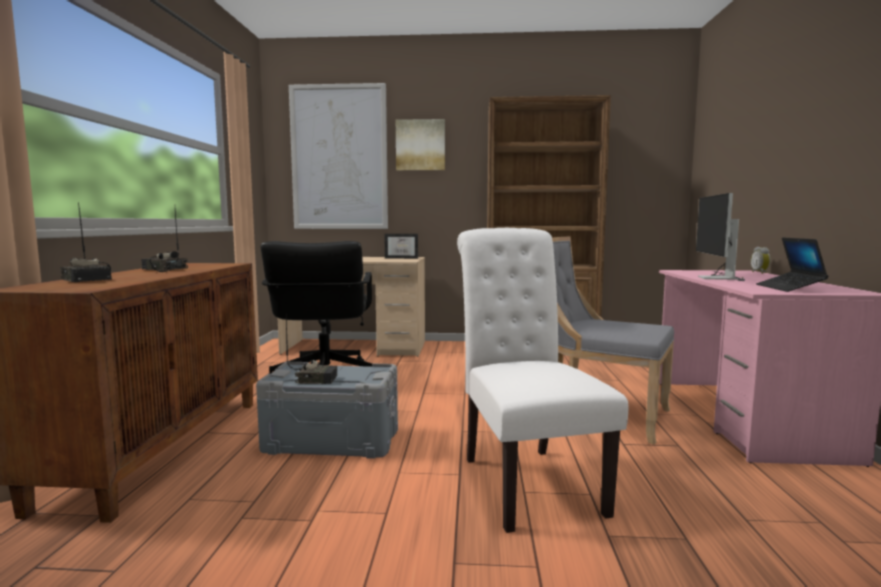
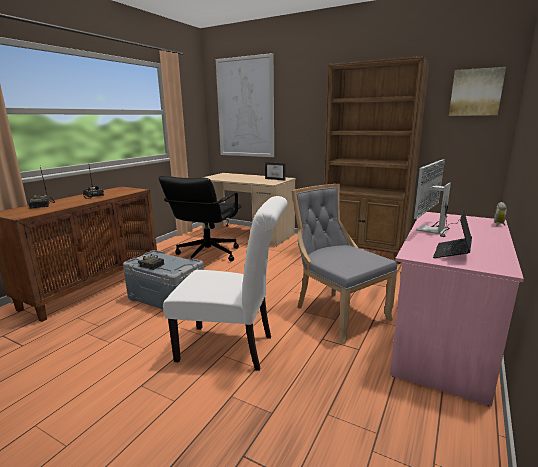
camera: 25 degrees right, 10 degrees up
picture [396,119,445,171] -> picture moved to [449,67,506,116]
white chair [457,228,628,533] -> white chair turned 90 degrees clockwise [163,196,287,371]

